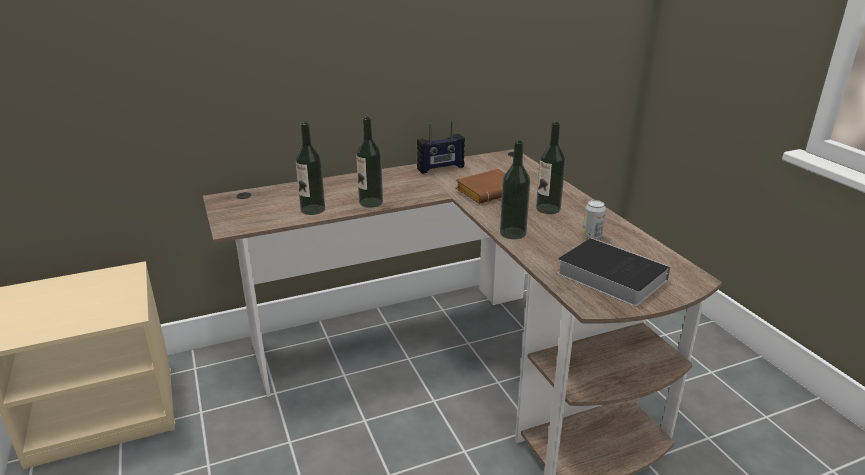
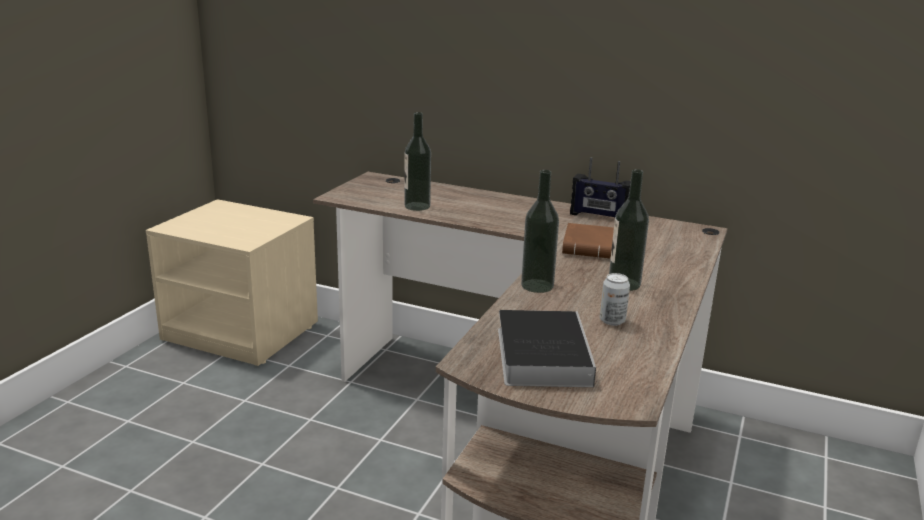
camera: 45 degrees right, 5 degrees down
bottle [356,117,383,208] -> none

